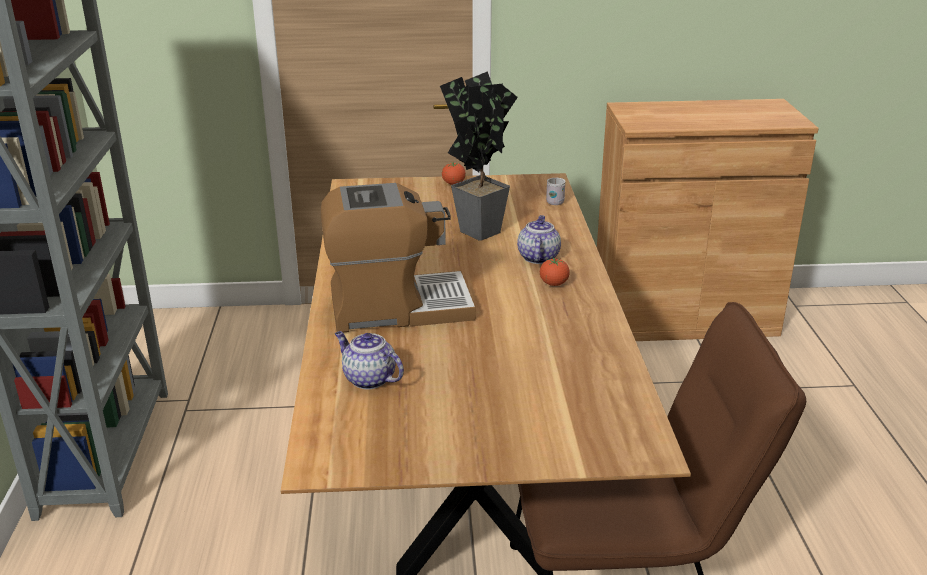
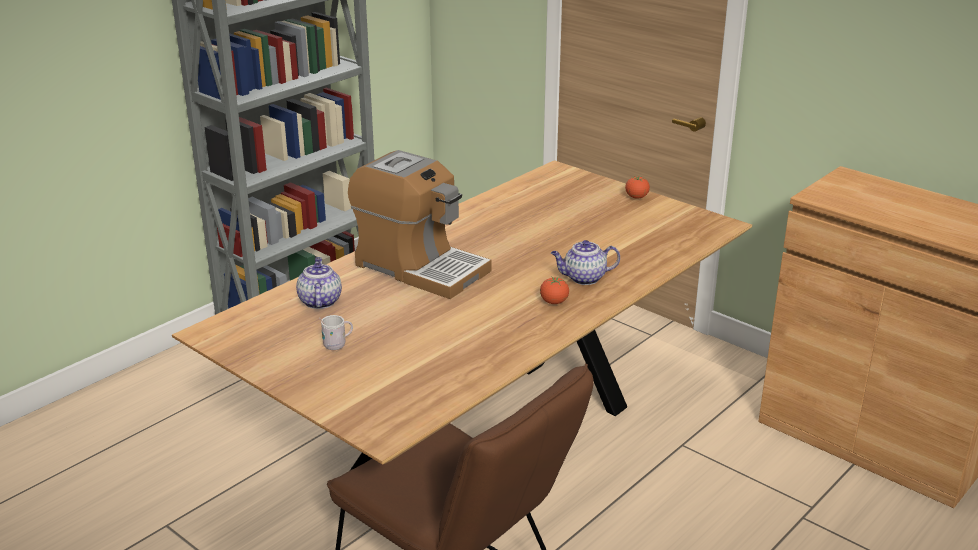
camera: 45 degrees right, 0 degrees up
potted plant [440,70,518,241] -> none
teapot [517,215,561,264] -> teapot turned 150 degrees counterclockwise [551,240,620,285]
white mug [546,178,565,205] -> white mug moved to [319,315,353,350]

